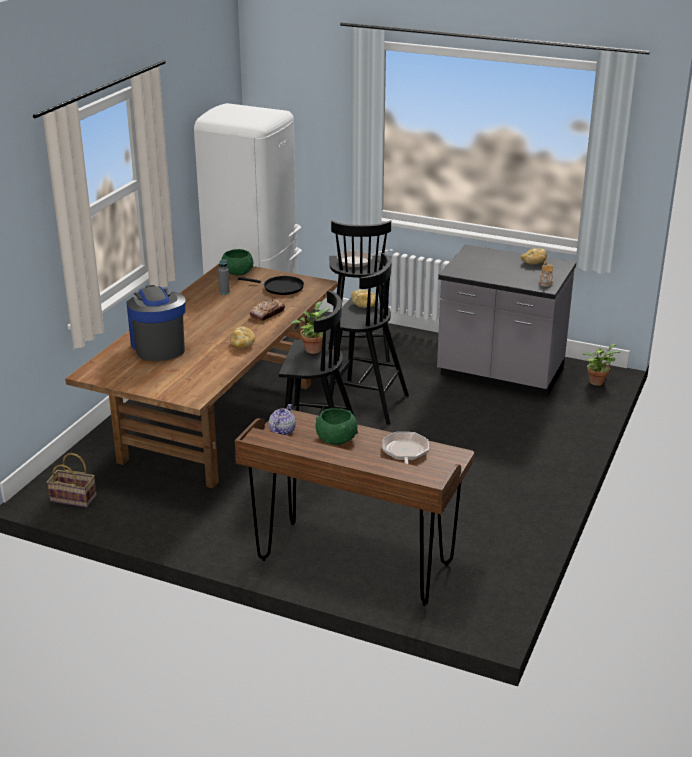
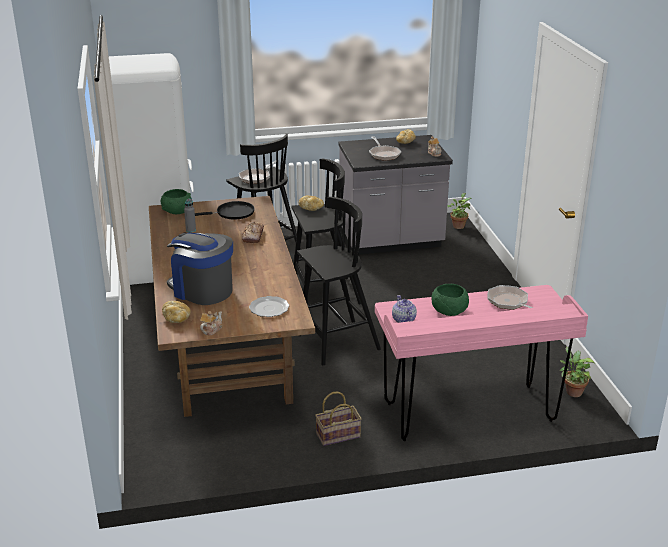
camera: 35 degrees left, 0 degrees up
basket [47,453,97,508] -> basket moved to [315,391,362,446]
bread [230,326,255,348] -> bread moved to [162,301,191,323]
brown desk [235,408,474,606] -> pink desk [375,285,588,441]
potted plant [291,302,330,354] -> potted plant moved to [560,347,594,397]
none -> teapot [200,311,222,335]
none -> plate [249,296,289,317]
none -> frying pan [369,136,401,161]

